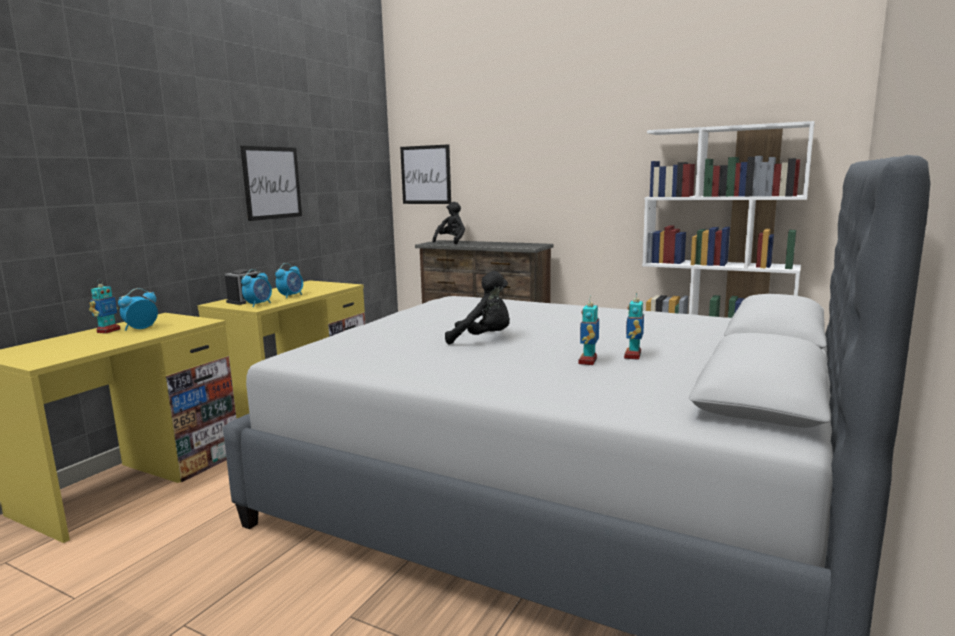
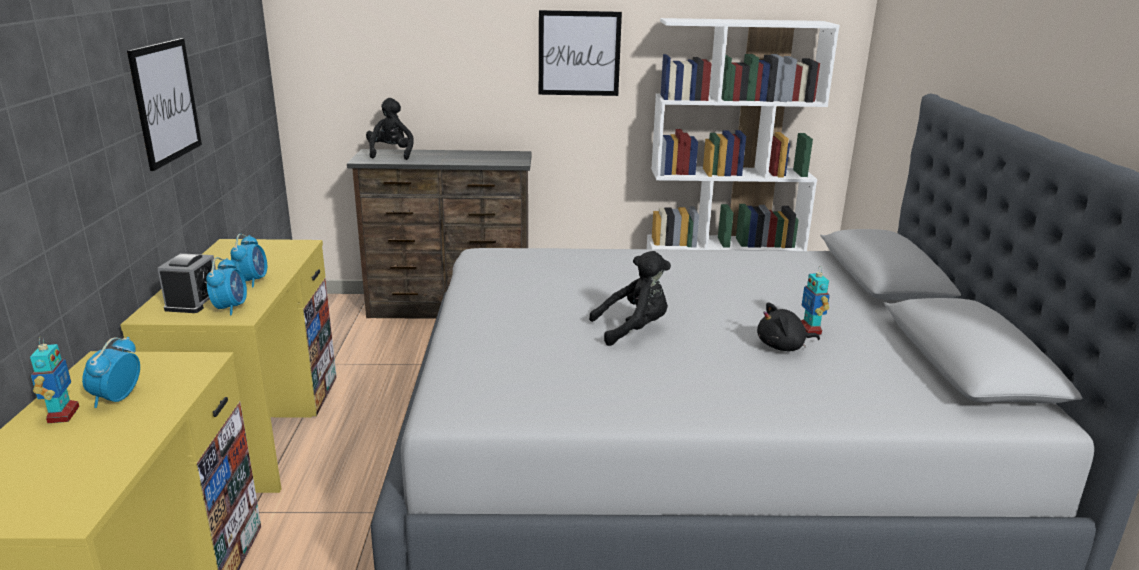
camera: 30 degrees left, 10 degrees up
picture [400,144,451,204] -> picture moved to [539,10,622,96]
toy robot [579,302,599,365] -> black plush toy [757,303,820,351]

